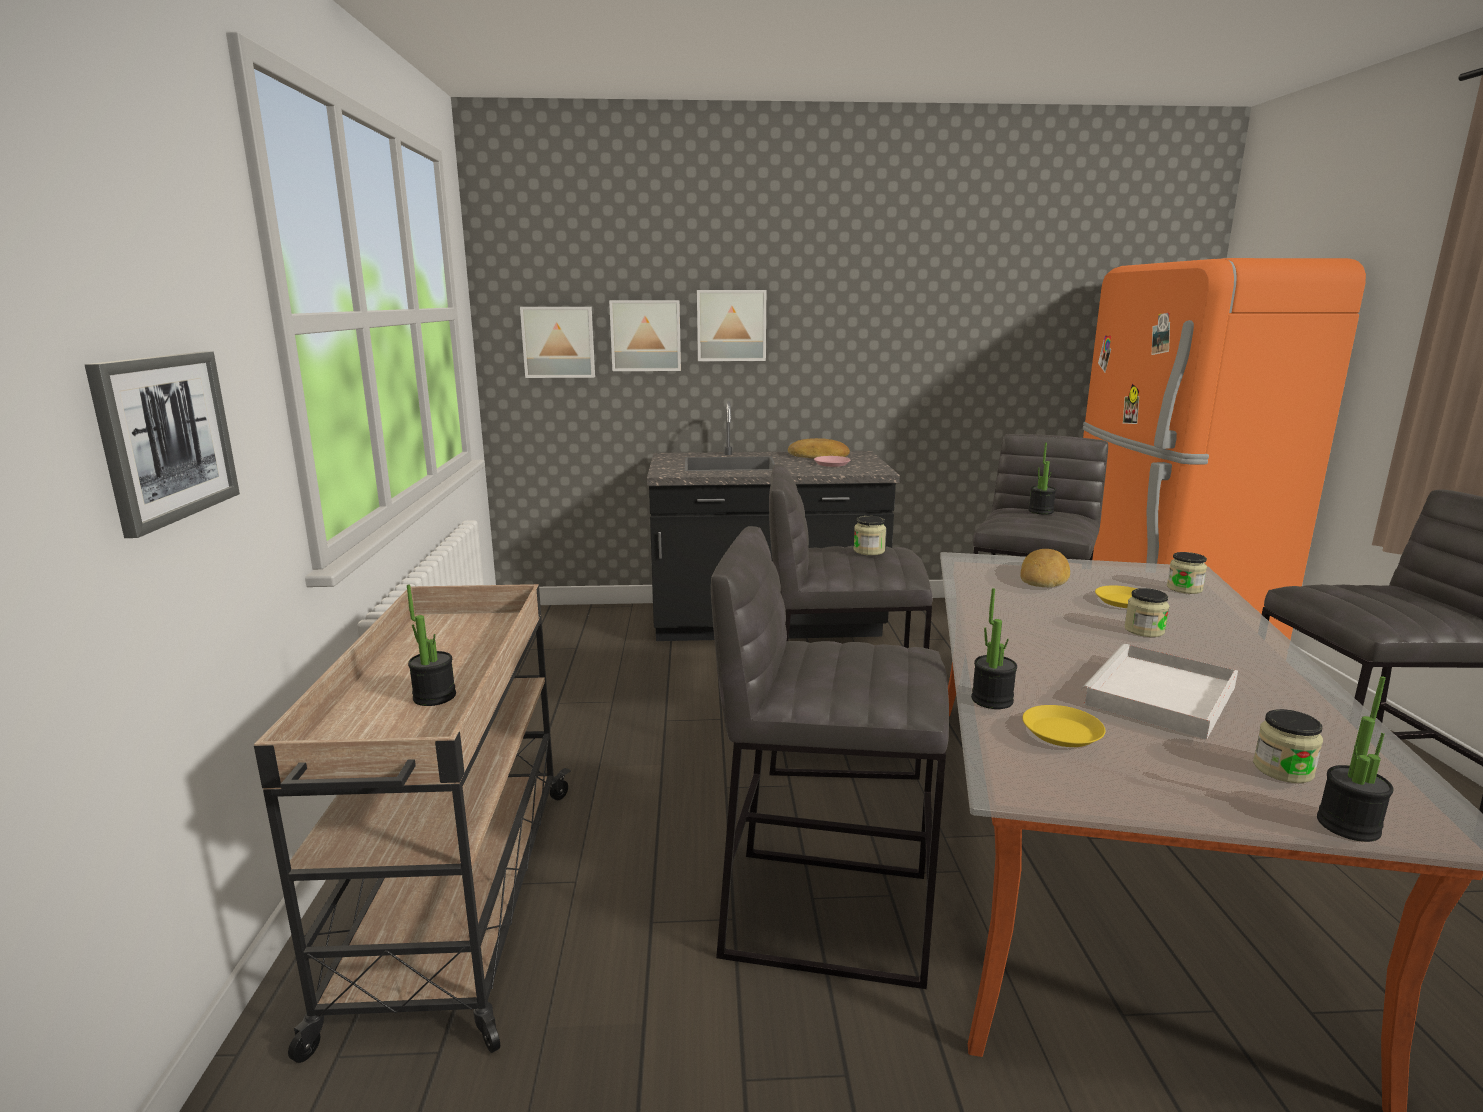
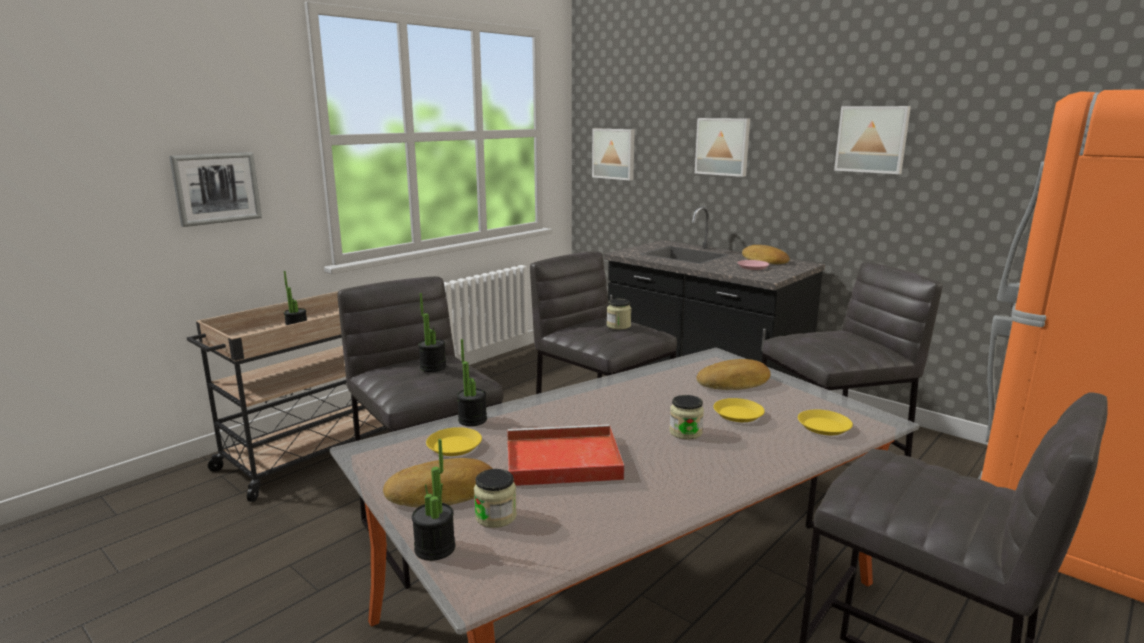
camera: 45 degrees right, 0 degrees up
picture [609,300,681,371] -> picture moved to [834,106,911,174]
potted plant [1029,443,1056,515] -> potted plant moved to [418,293,446,372]
white tray [1081,644,1238,740] -> red tray [507,424,625,486]
jar [1167,552,1207,594] -> yellow plate [798,409,853,435]
none -> bread [383,458,493,507]

